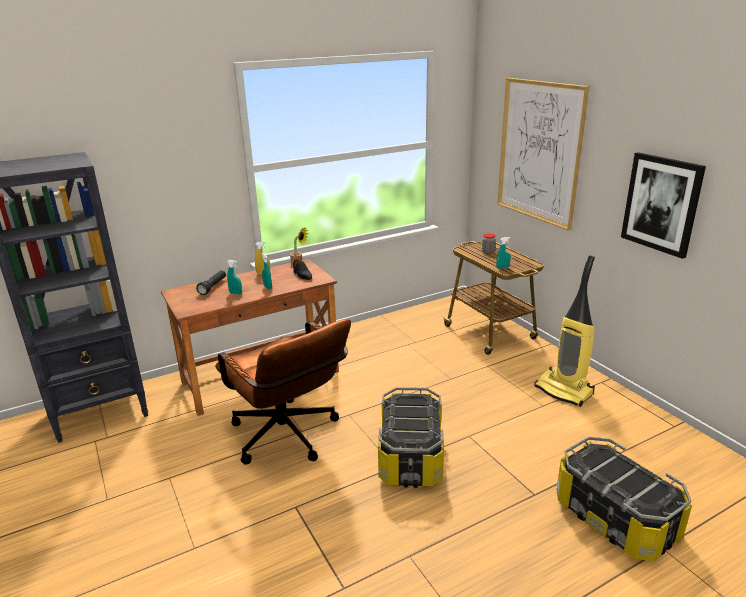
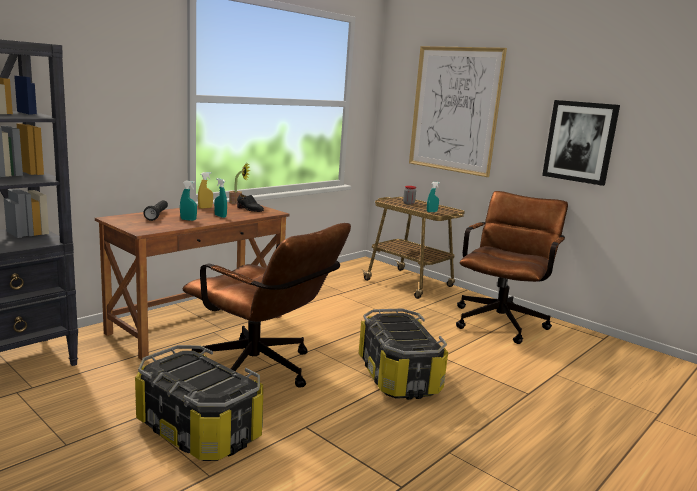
camera: 20 degrees left, 10 degrees down
vacuum cleaner [534,255,595,407] -> brown office chair [456,191,568,344]
storage box [557,437,692,561] -> storage box moved to [135,345,263,461]

